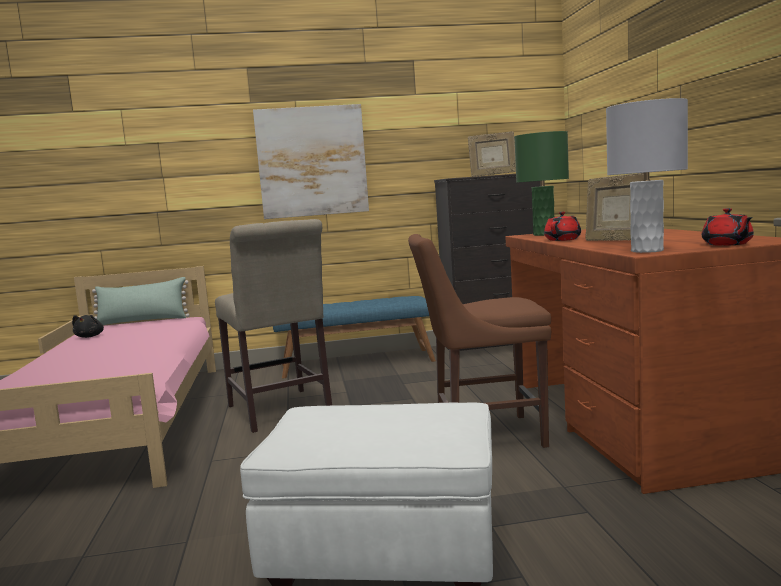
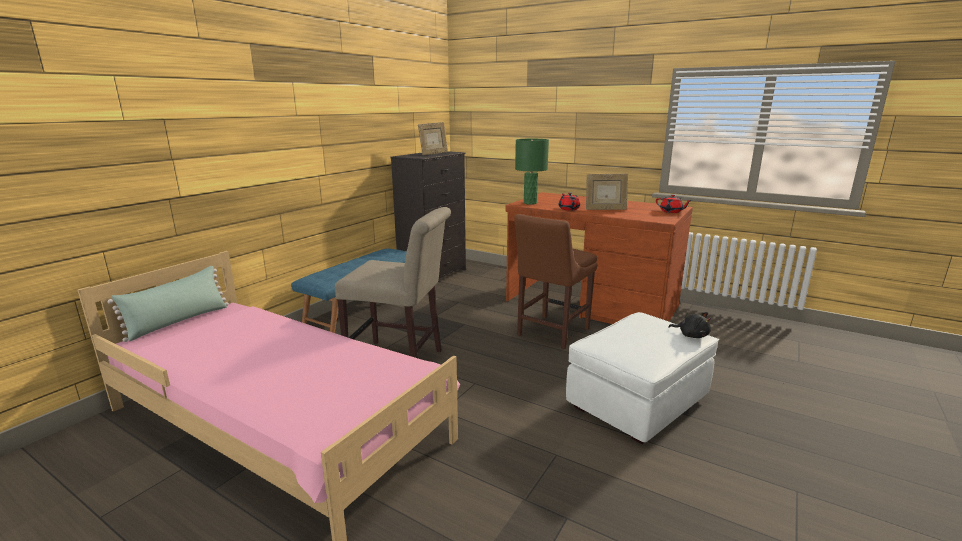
camera: 50 degrees left, 10 degrees up
black plush toy [72,315,104,338] -> black plush toy moved to [668,312,711,338]
picture [253,104,369,219] -> none
grey table lamp [606,98,688,253] -> none

